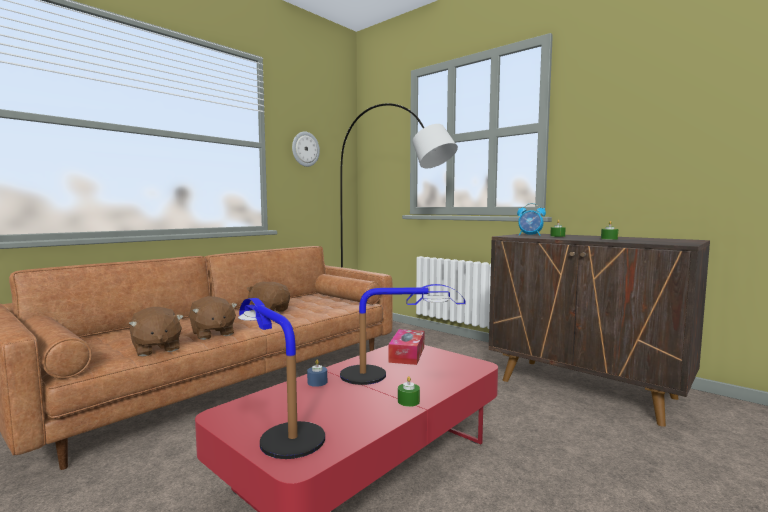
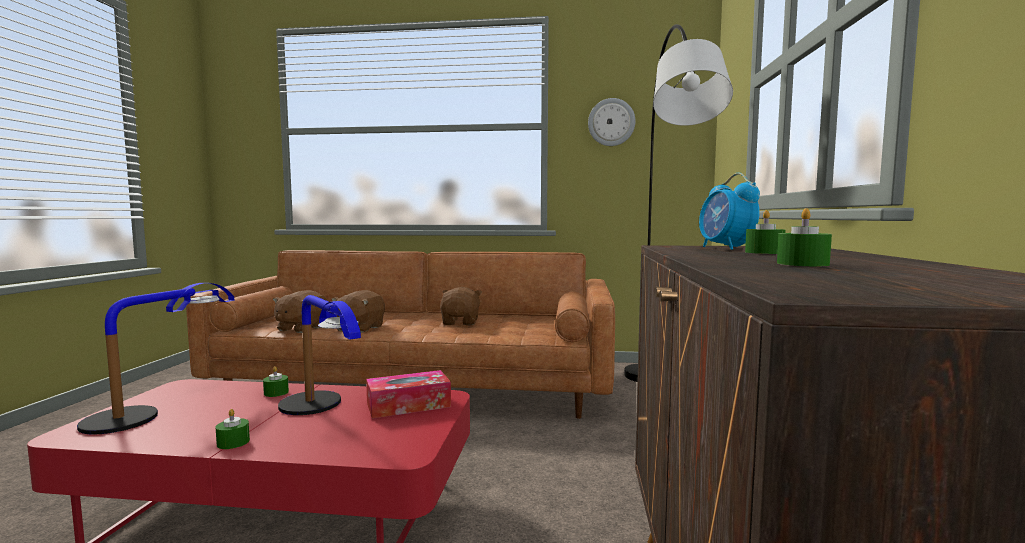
camera: 55 degrees right, 0 degrees up
blue candle [307,359,327,387] -> green candle [263,366,289,397]

